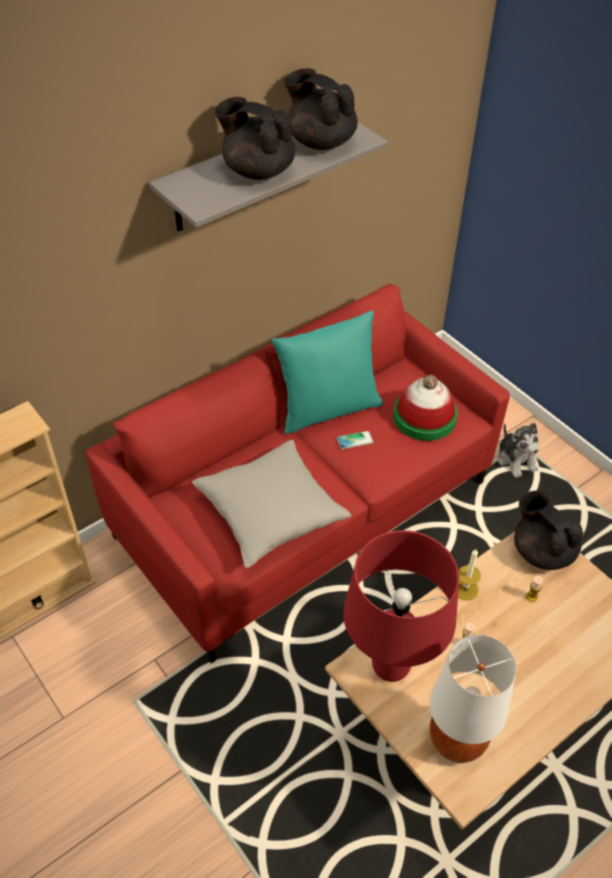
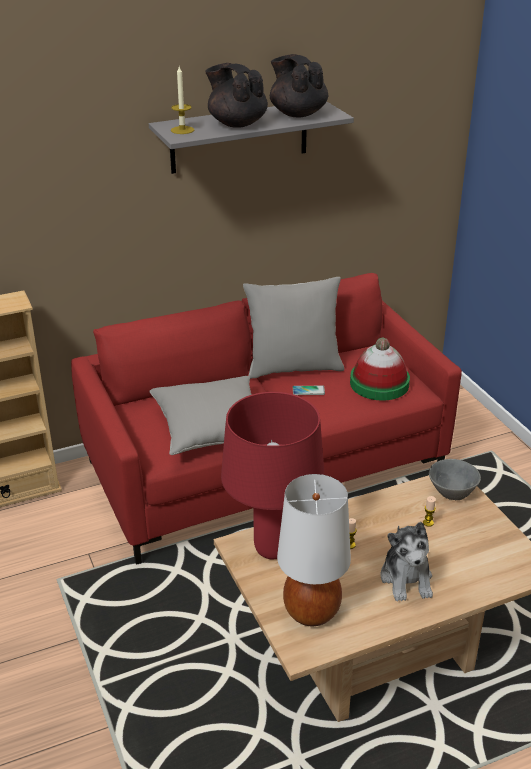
camera: 15 degrees right, 15 degrees down
turquoise pillow [272,310,383,434] -> grey pillow [243,277,344,379]
candle [458,549,481,600] -> candle moved to [171,67,194,134]
plush toy [497,423,539,478] -> plush toy moved to [381,522,433,601]
black teapot [514,491,583,570] -> grey bowl [429,459,481,500]

